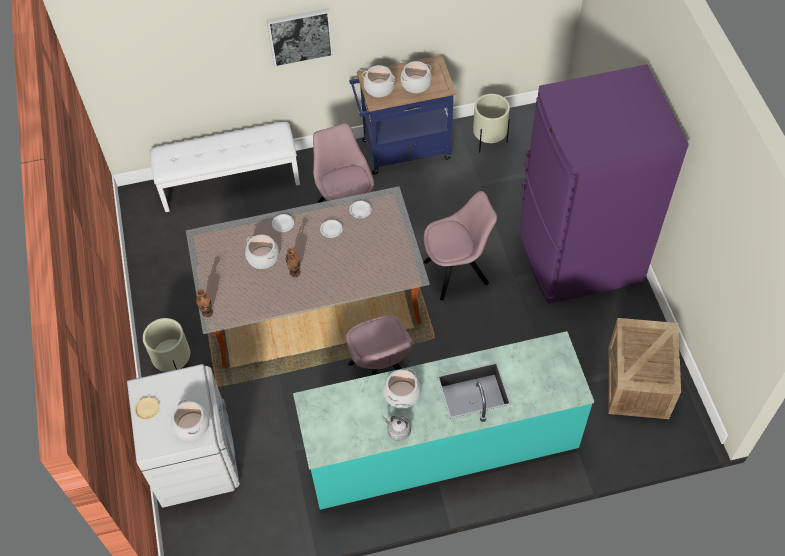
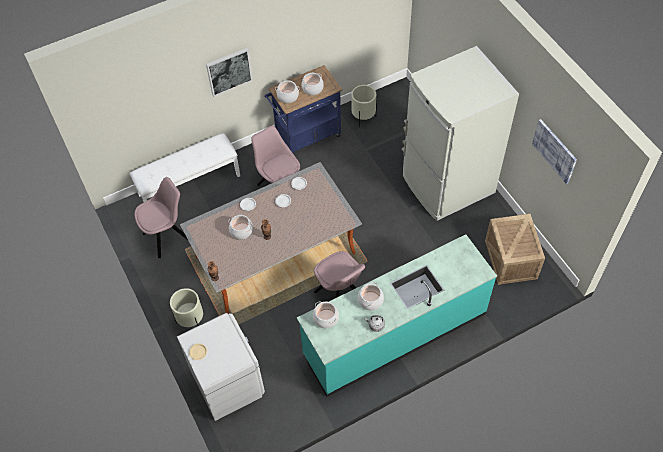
camera: 15 degrees left, 0 degrees up
cooking pot [171,400,210,441] -> cooking pot moved to [313,302,339,329]
pink chair [423,191,497,301] -> pink chair moved to [134,177,188,258]
purple fridge [520,64,689,304] -> white fridge [402,46,519,221]
none -> picture [532,119,577,184]

